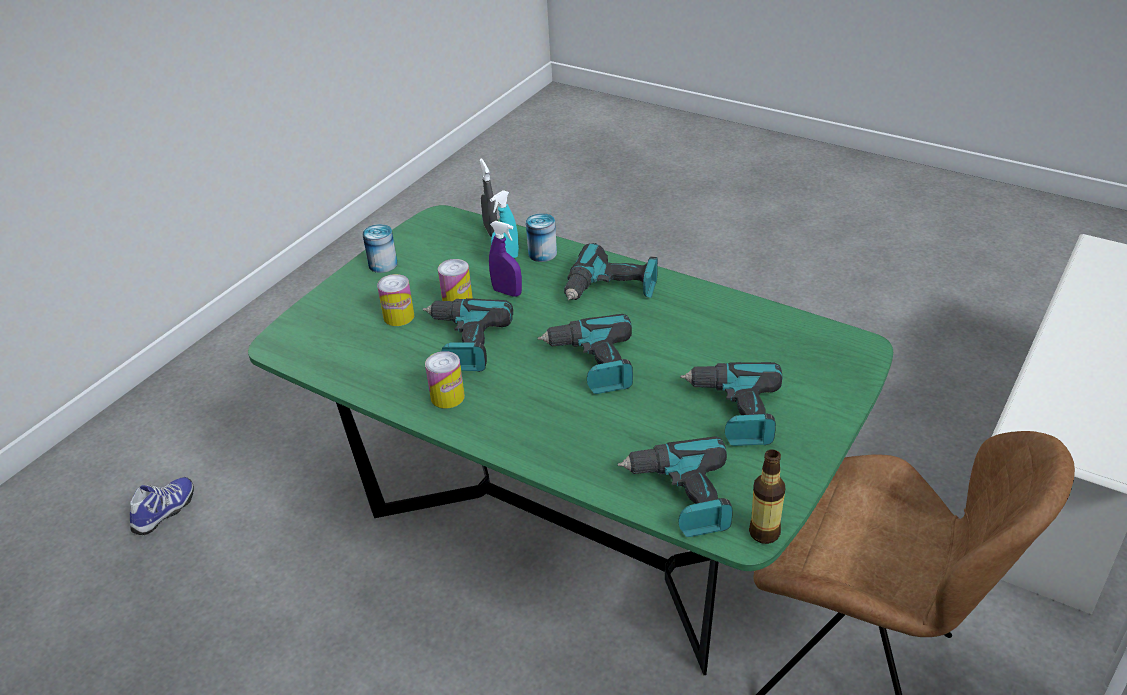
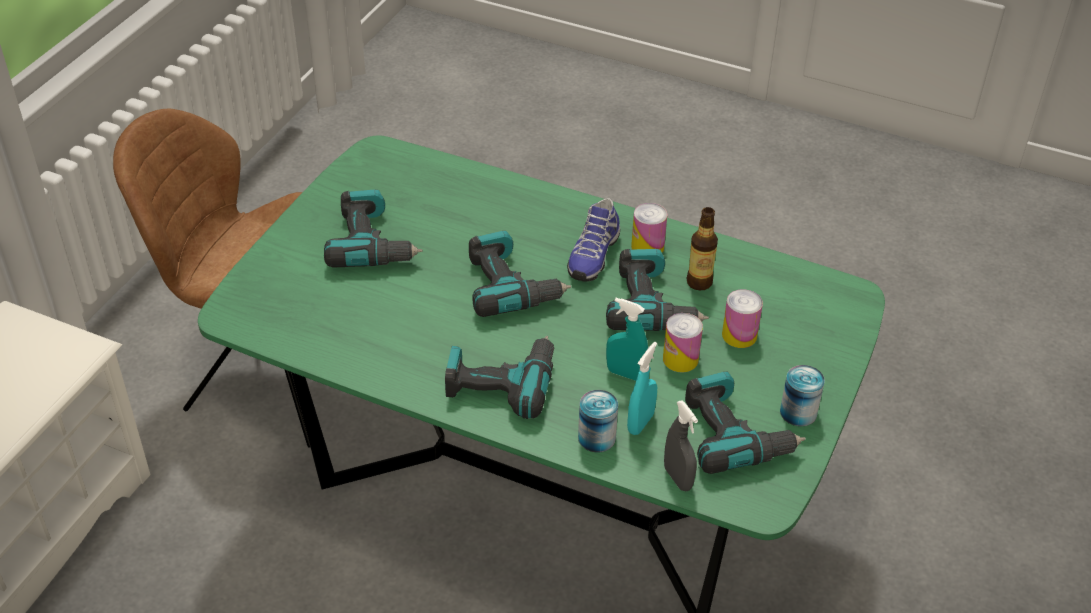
camera: 170 degrees right, 5 degrees up
shoe [130,477,194,535] -> shoe moved to [567,198,620,282]
purple spray bottle [489,221,522,297] -> turquoise spray bottle [606,298,648,381]
power drill [618,436,733,537] -> power drill moved to [685,372,806,474]
bottle [749,449,785,544] -> bottle moved to [687,207,718,290]

